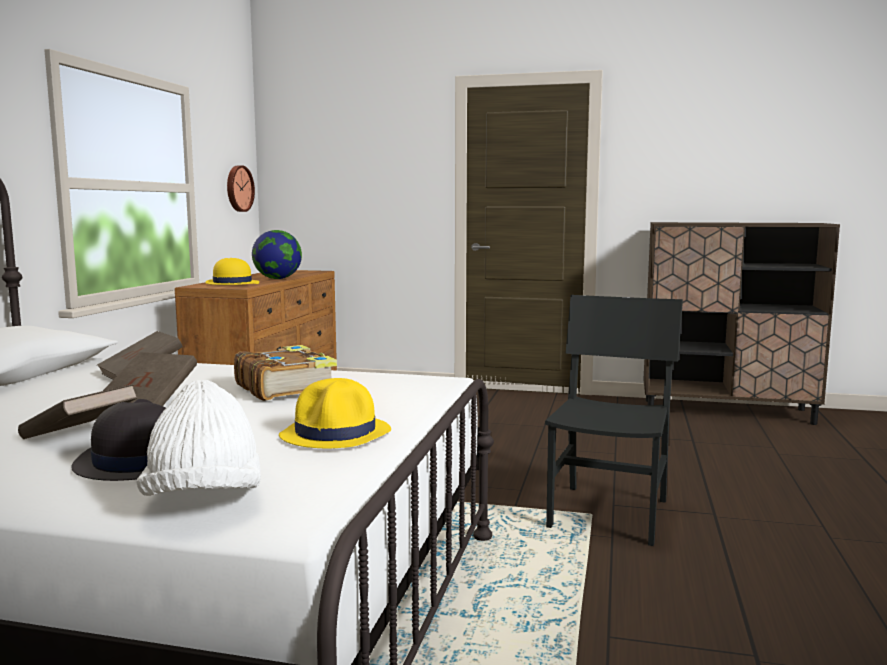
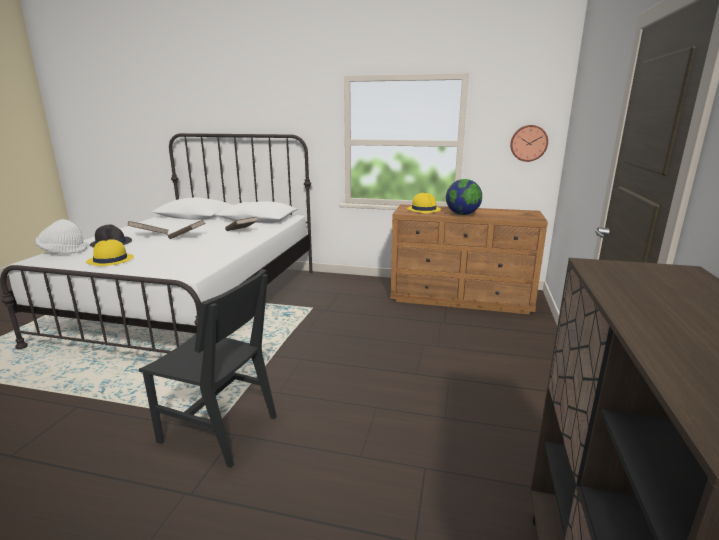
camera: 90 degrees right, 10 degrees up
book [234,345,337,401] -> none

